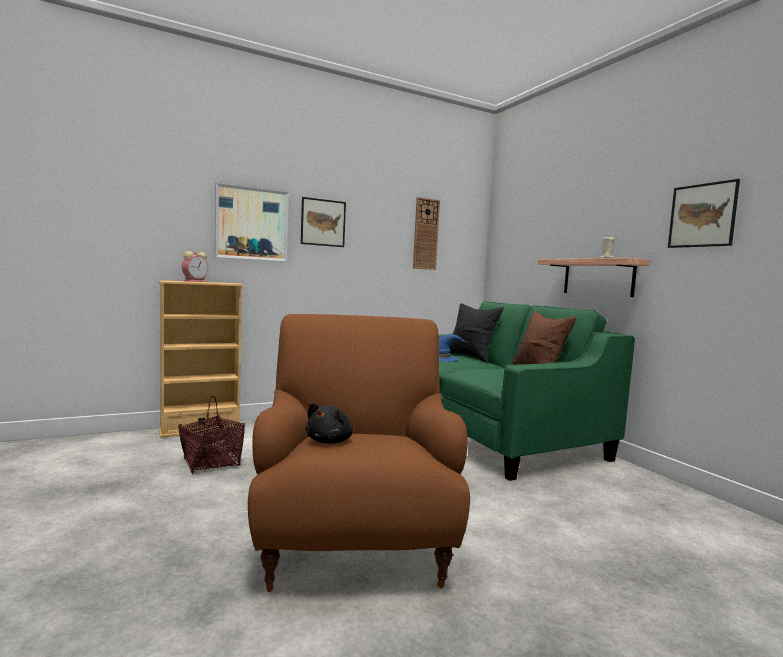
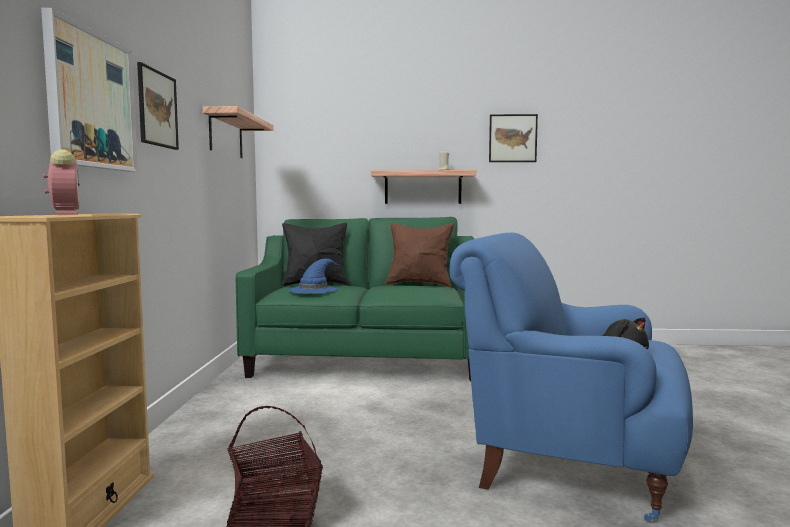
camera: 60 degrees left, 0 degrees up
brown armchair [248,314,470,592] -> blue armchair [450,233,693,522]
wall clock [413,197,440,270] -> shelf [203,106,273,158]

